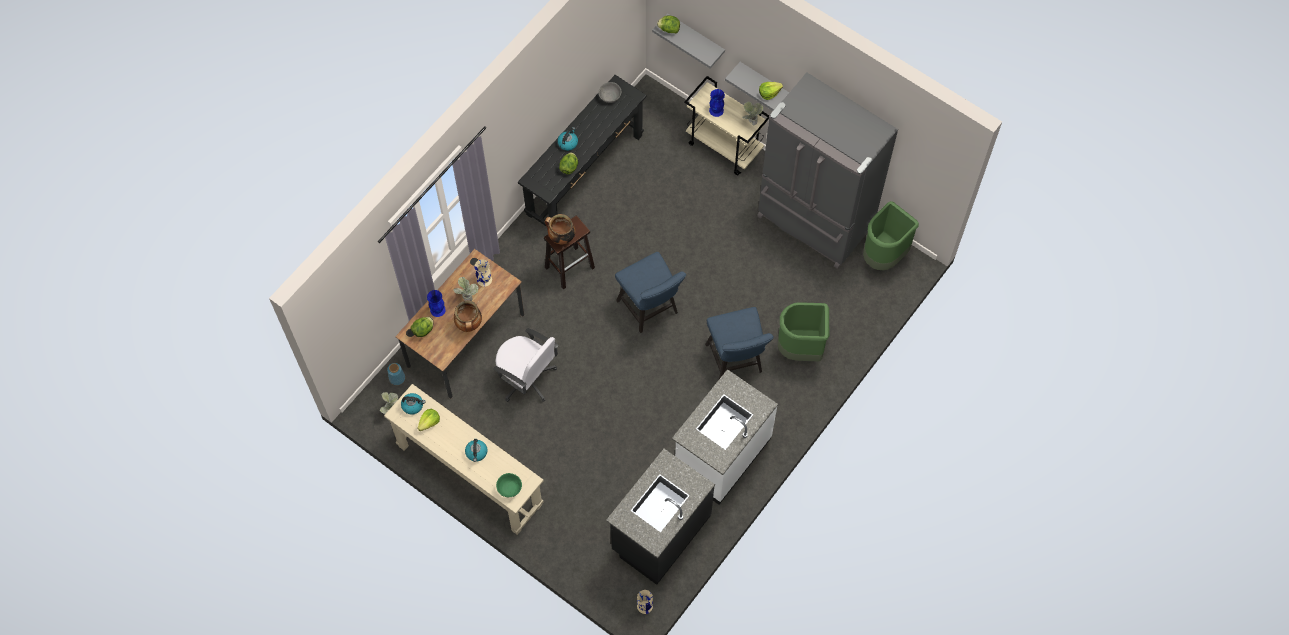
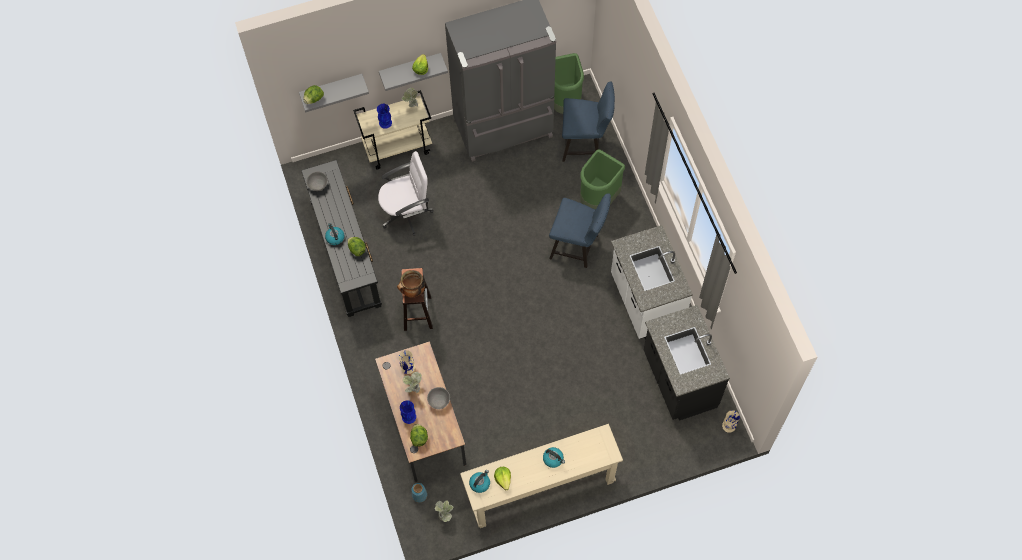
camera: 55 degrees left, 0 degrees up
cooking pot [454,300,482,332] -> grey bowl [427,387,450,409]
white office chair [493,328,559,402] -> white office chair moved to [378,151,433,236]
green bowl [496,473,522,497] -> none
blue chair [615,252,686,333] -> blue chair moved to [562,81,615,162]

